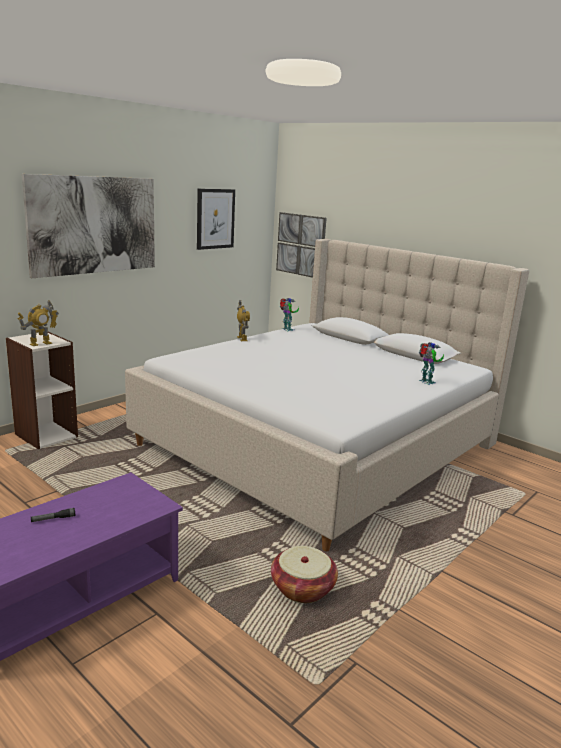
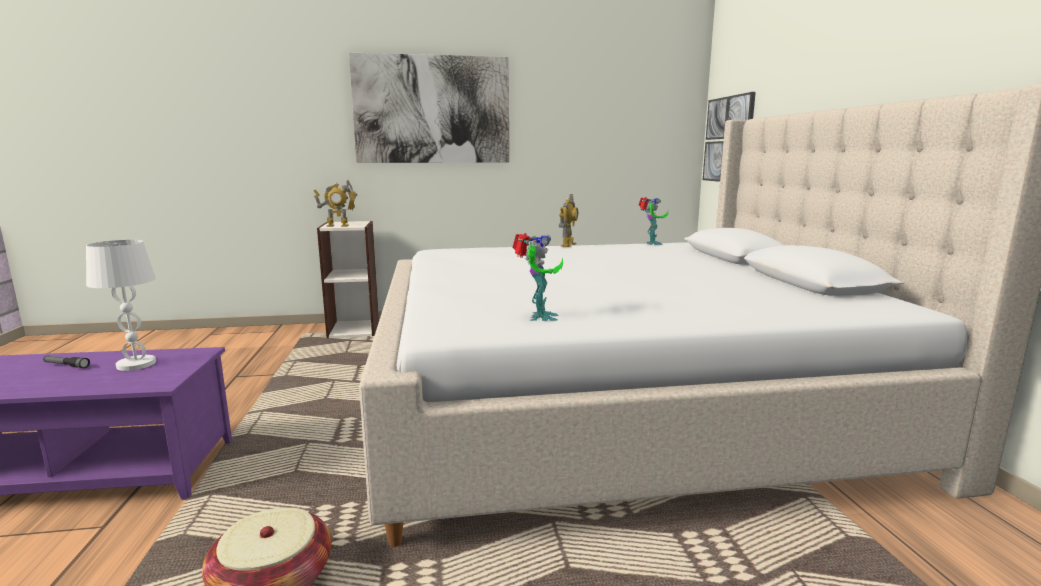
camera: 40 degrees right, 5 degrees down
picture [197,189,235,250] -> none
toy robot [418,342,444,385] -> toy robot moved to [513,233,563,321]
none -> white table lamp [86,240,156,371]

